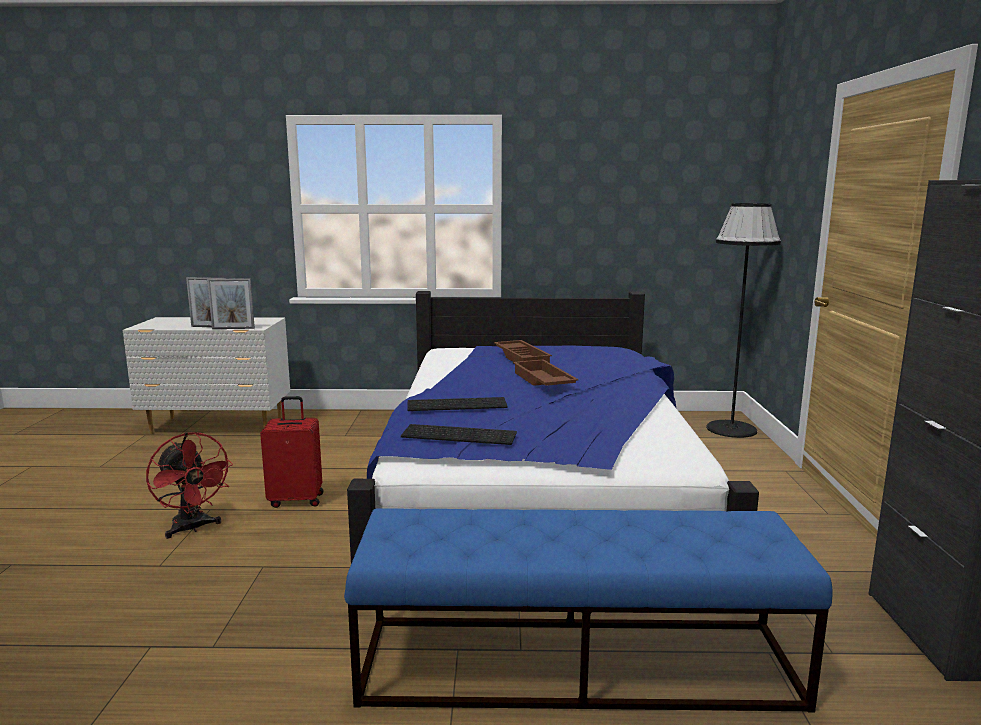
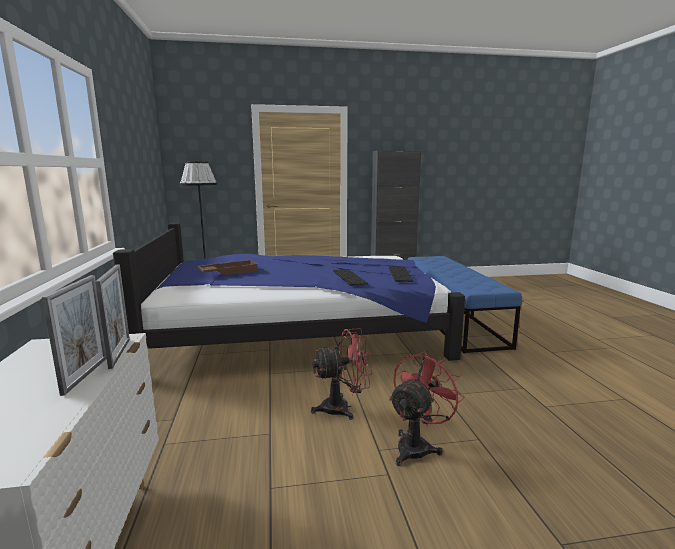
camera: 100 degrees left, 0 degrees up
red suitcase [260,396,323,508] -> red fan [311,328,373,420]
brown tray [513,359,579,386] -> none

